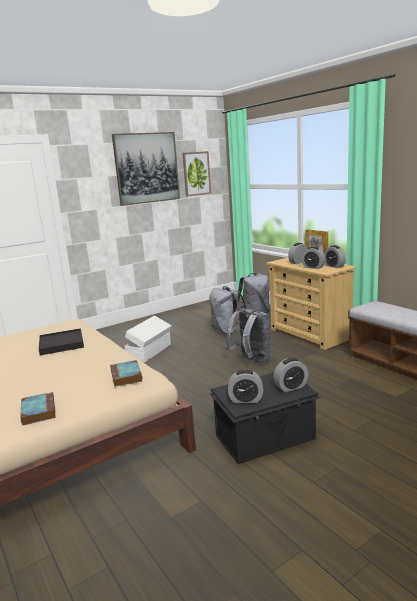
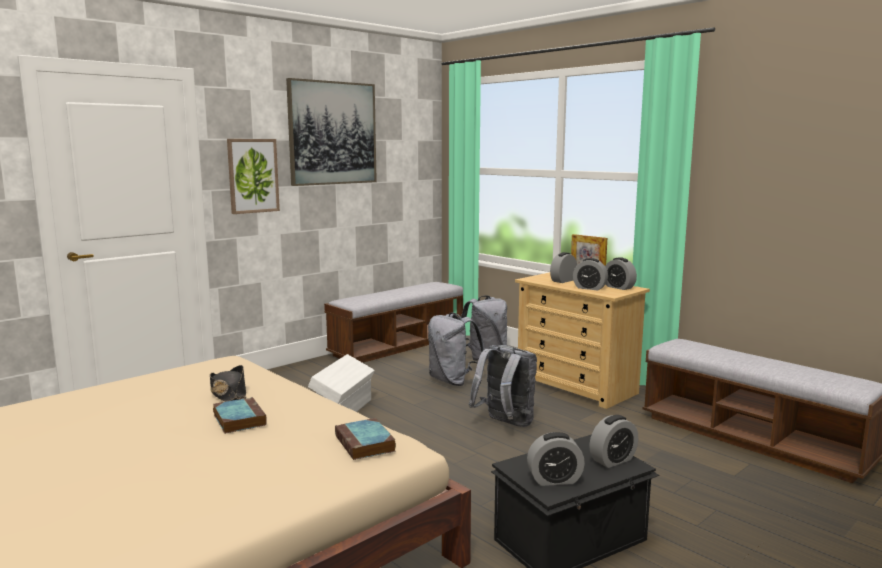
camera: 10 degrees left, 5 degrees down
book [20,392,56,426] -> book moved to [213,397,267,434]
black tray [39,328,84,355] -> black hat [210,365,246,402]
picture [182,151,211,197] -> picture moved to [227,139,280,214]
none -> bench [324,282,463,363]

